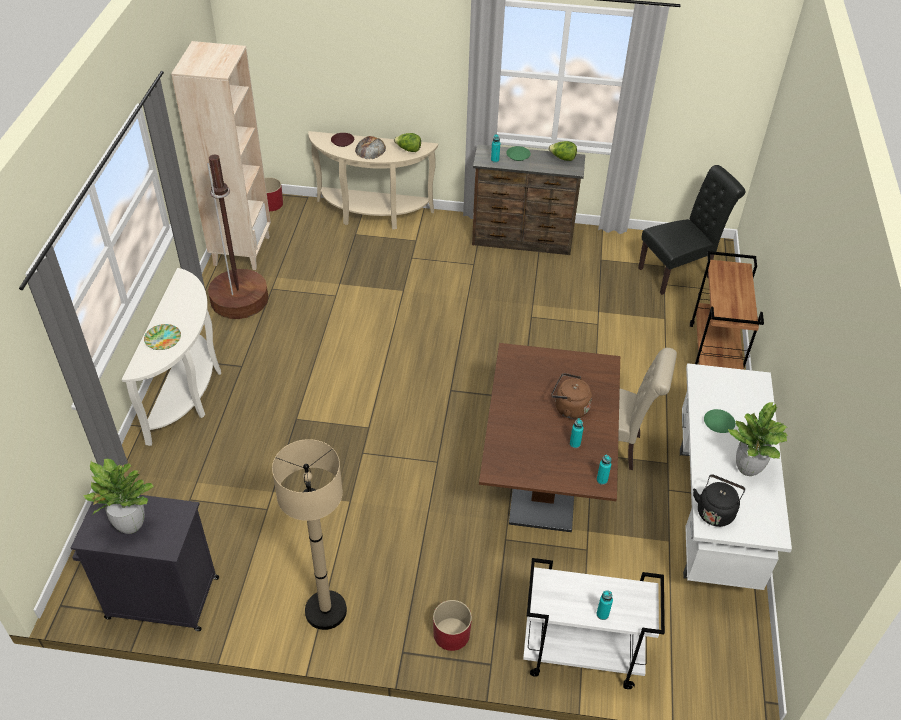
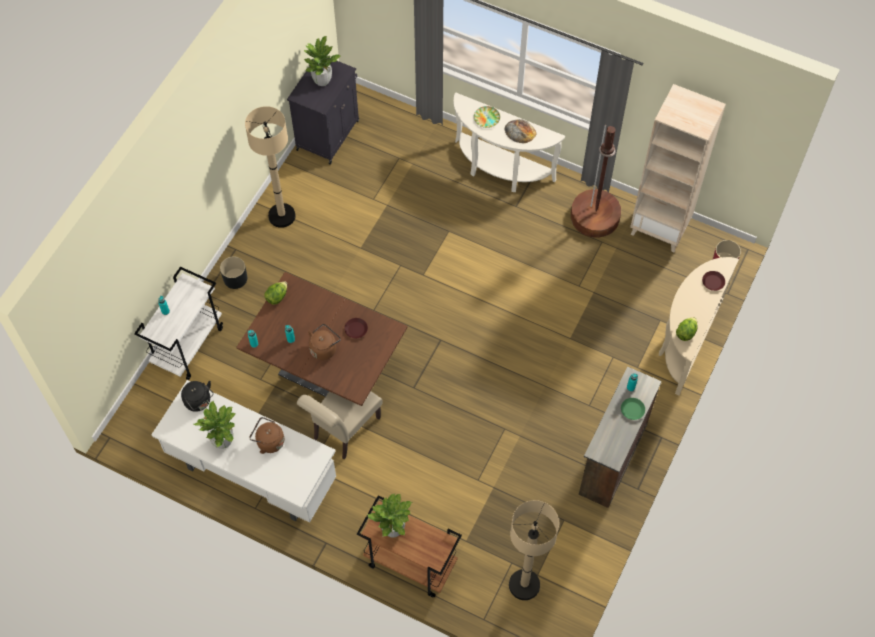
camera: 110 degrees right, 15 degrees up
bread [355,136,386,159] -> bread moved to [504,119,536,143]
red planter [433,600,472,651] -> black planter [220,256,247,289]
lettuce [548,141,577,161] -> lettuce moved to [264,281,287,305]
black chair [638,165,746,295] -> beige floor lamp [509,500,559,600]
green plate [704,409,735,433] -> brown kettle [249,417,284,454]
none -> brown plate [344,318,368,338]
none -> potted plant [367,493,412,537]

